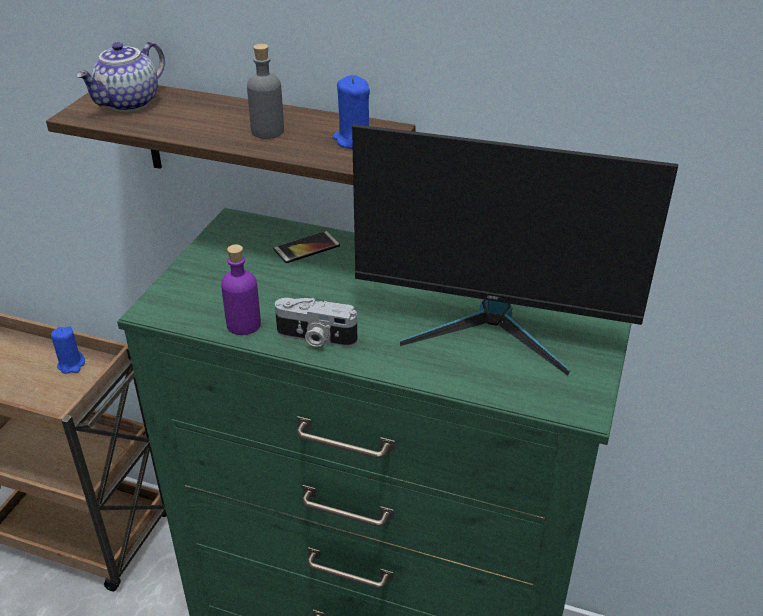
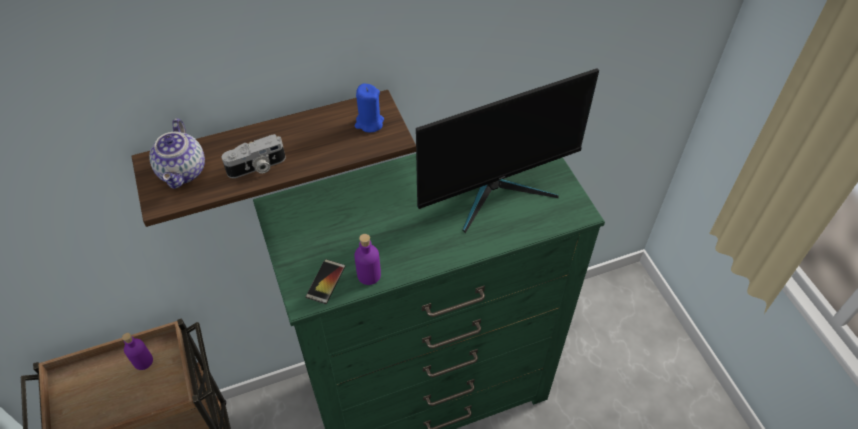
camera: 40 degrees left, 15 degrees up
blue candle [51,326,85,374] -> purple bottle [122,333,153,370]
grey bottle [247,44,284,139] -> none
phone [273,231,340,263] -> phone moved to [305,259,346,304]
camera [275,298,357,347] -> camera moved to [222,134,285,178]

